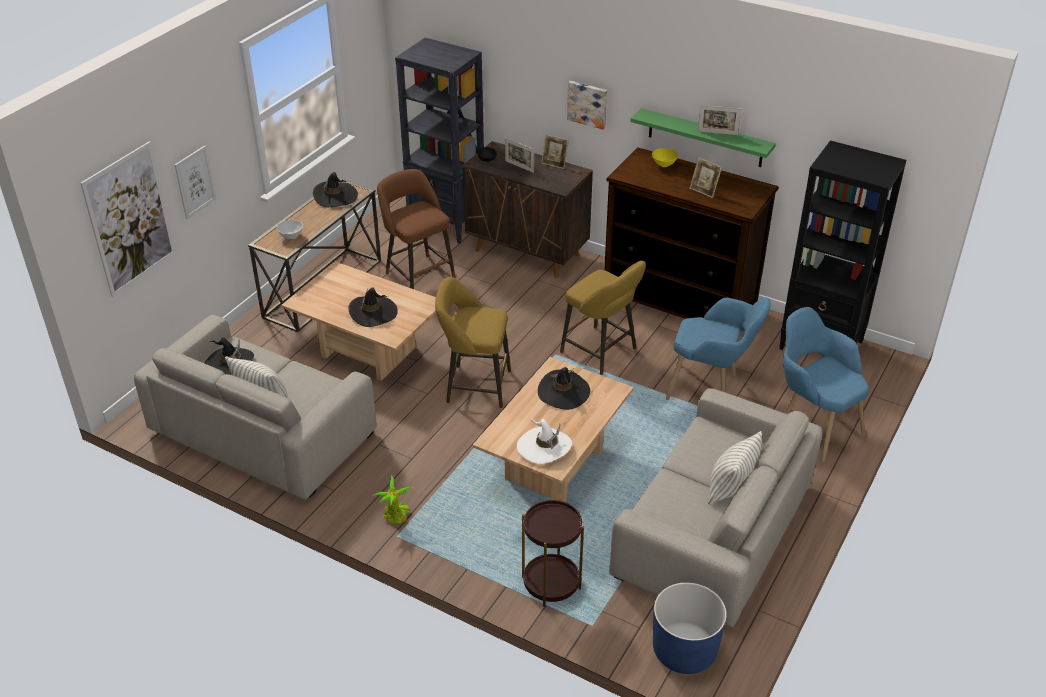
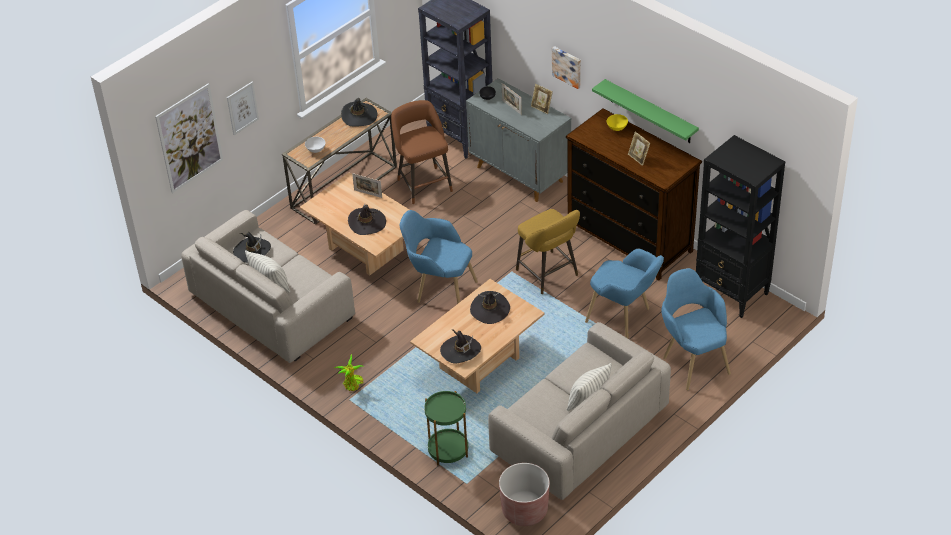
camera: 15 degrees right, 5 degrees up
yellow stool [435,277,511,408] -> blue armchair [400,210,478,304]
brown cabinet [463,141,593,278] -> grey cabinet [466,78,571,202]
white hat [517,419,572,464] -> black hat [440,329,481,363]
brown side table [522,498,584,607] -> green side table [424,391,468,466]
blue planter [653,582,727,674] -> brown planter [499,463,550,526]
picture frame [698,105,741,135] -> picture frame moved to [352,173,382,198]

